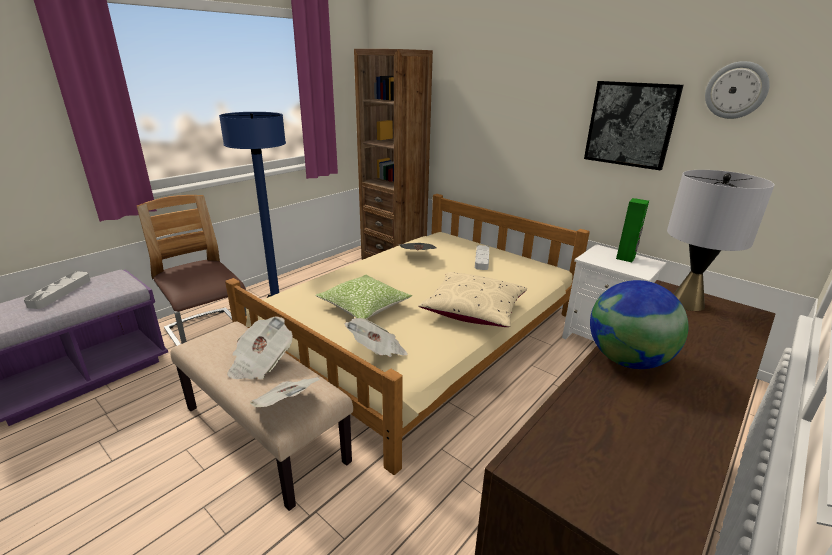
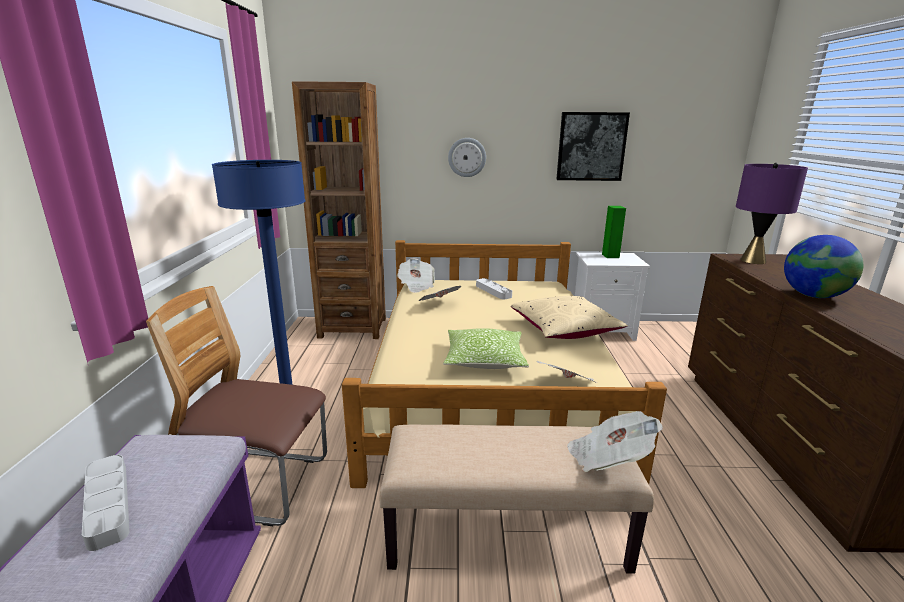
camera: 40 degrees left, 5 degrees down
newspaper [227,316,293,380] -> newspaper moved to [397,258,435,293]
grey table lamp [667,170,775,311] -> purple table lamp [736,163,808,264]
wall clock [705,61,770,119] -> wall clock moved to [448,138,486,177]

